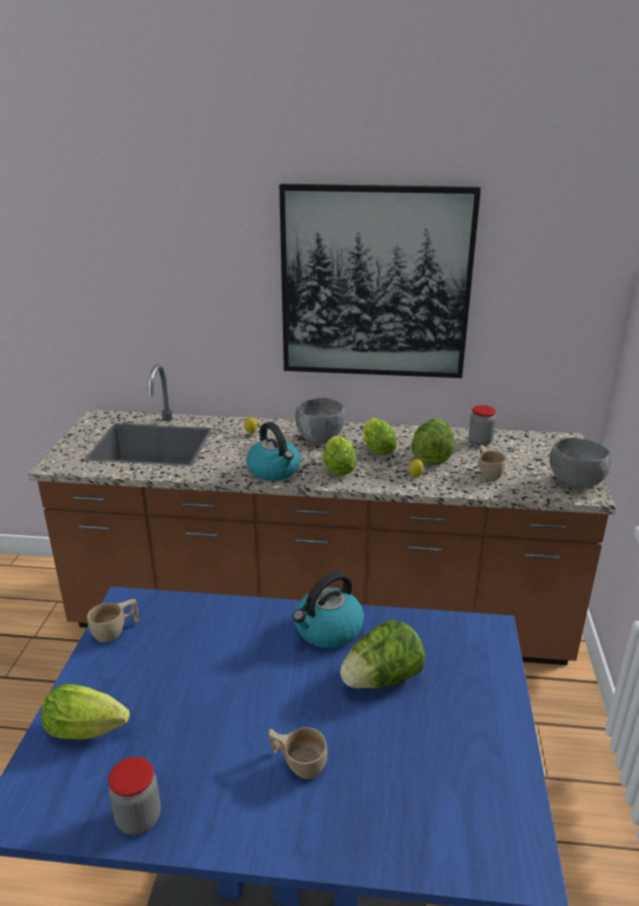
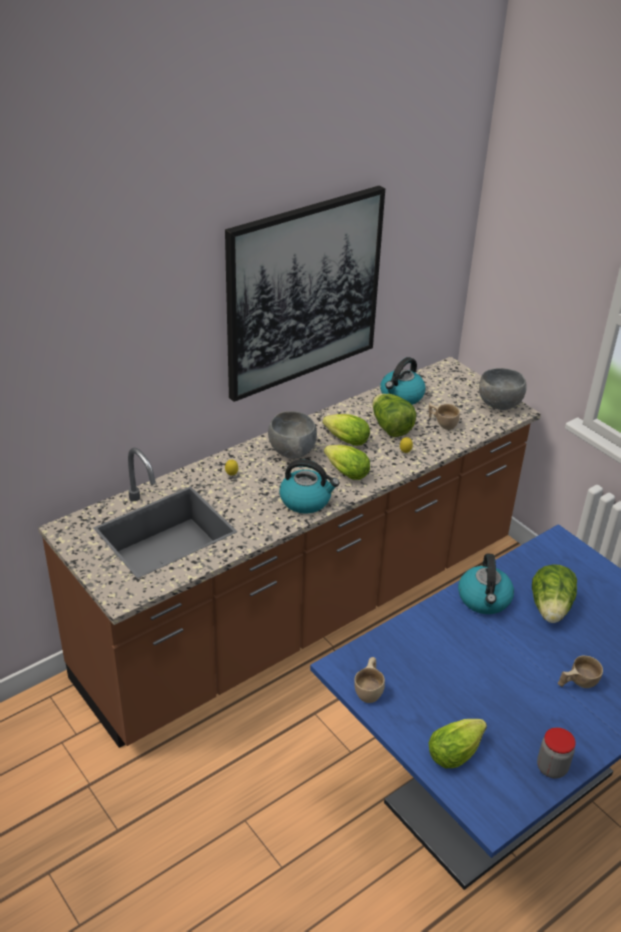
camera: 45 degrees left, 10 degrees up
jar [469,405,496,446] -> kettle [380,357,426,405]

